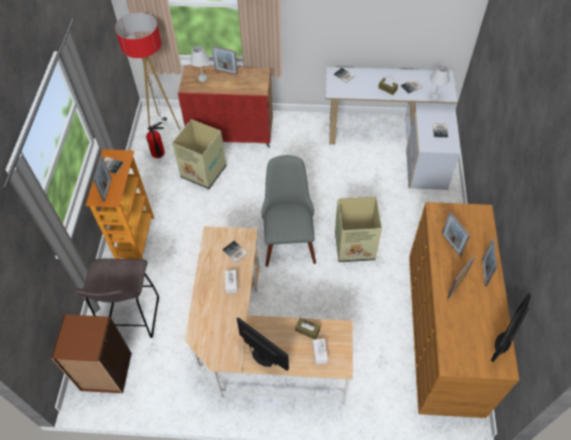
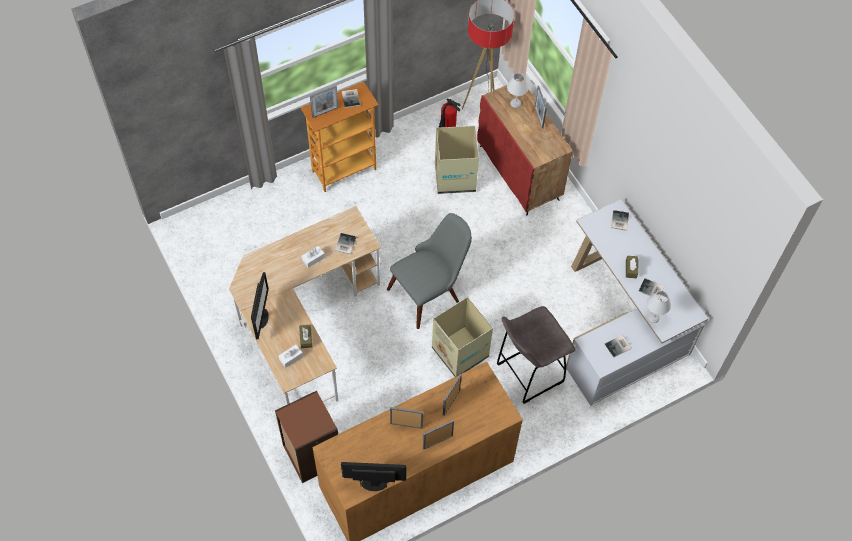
camera: 55 degrees right, 5 degrees up
brown bookcase [51,314,132,394] -> brown bookcase moved to [275,391,338,483]
grey stool [74,258,159,338] -> grey stool moved to [496,306,575,404]

